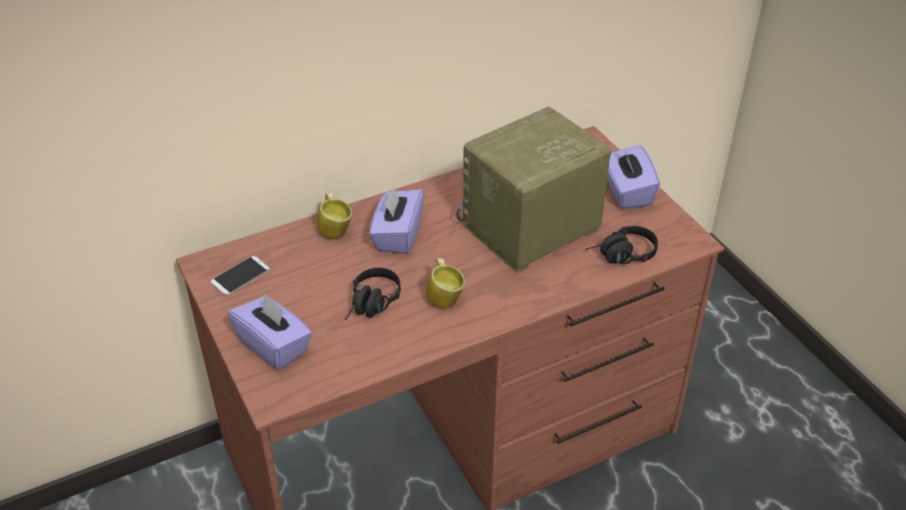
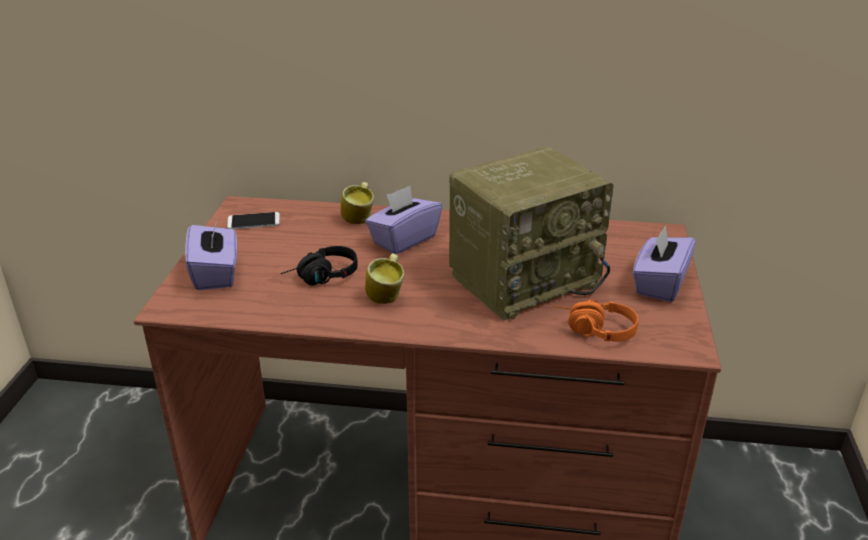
camera: 35 degrees right, 10 degrees down
radio [456,106,611,273] -> radio turned 150 degrees clockwise [449,147,614,321]
black headphones [585,226,658,264] -> orange headphones [554,300,638,342]

